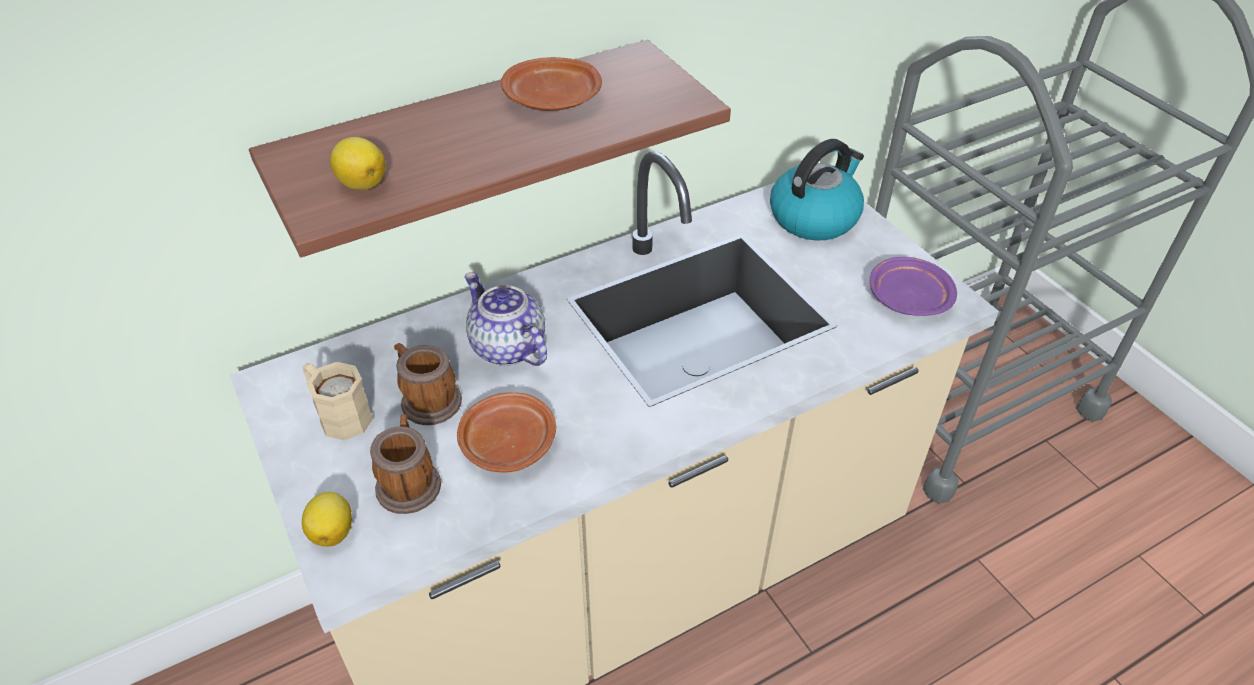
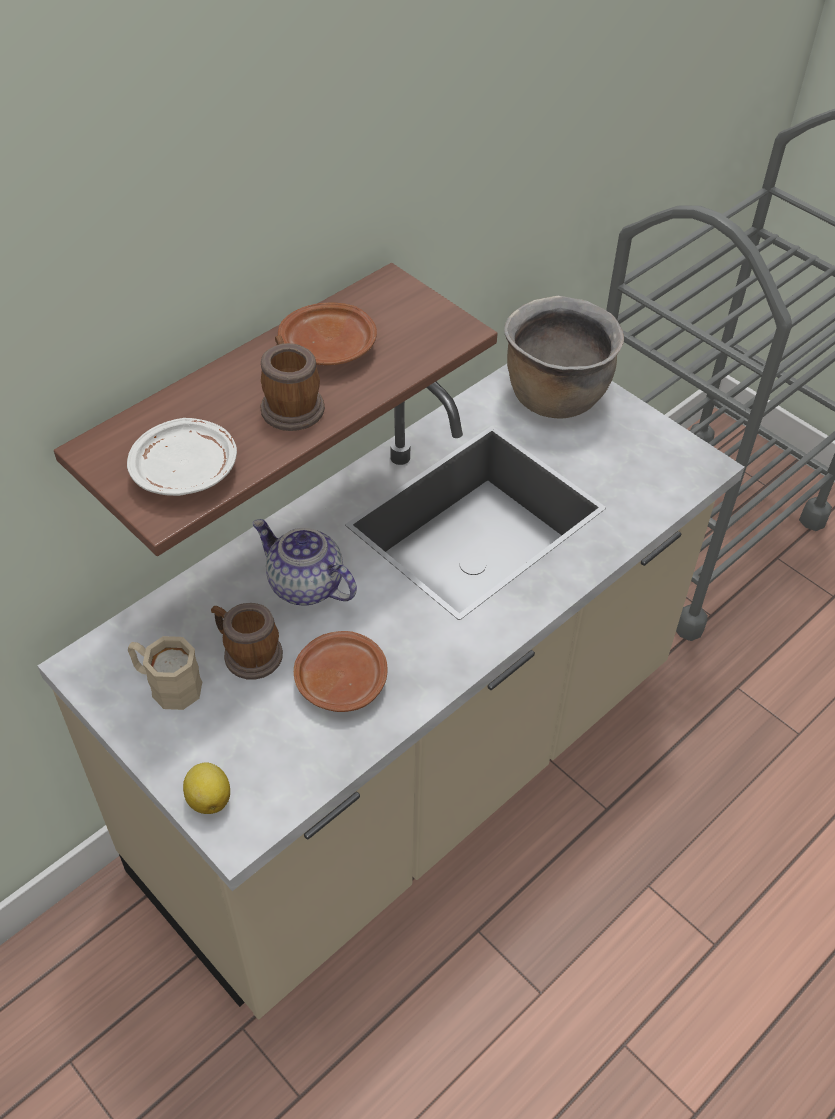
camera: 15 degrees left, 5 degrees up
lemon [330,137,386,190] -> white plate [127,418,237,496]
mug [370,414,441,514] -> mug moved to [261,335,325,431]
kettle [770,139,864,241] -> brown cooking pot [504,296,624,418]
purple plate [870,257,957,316] -> none

